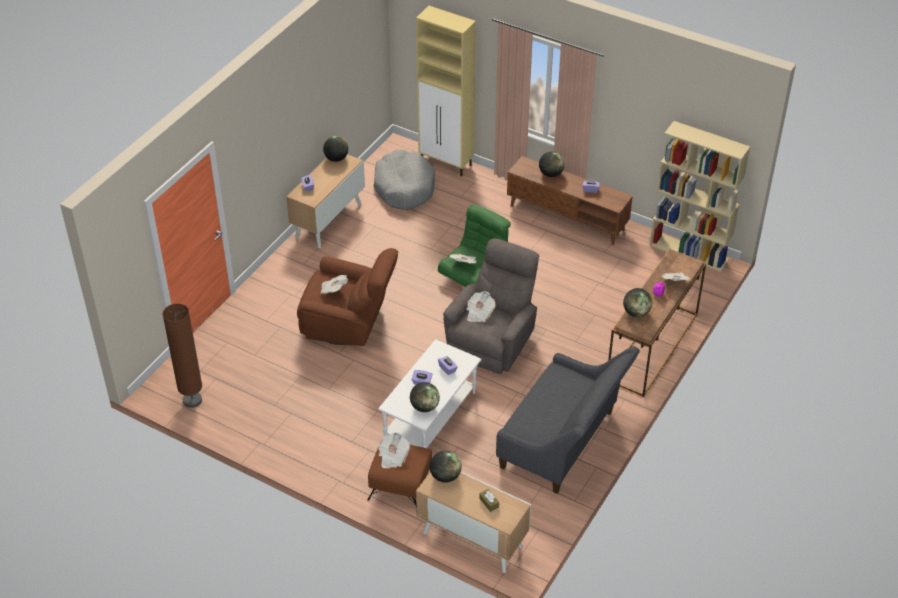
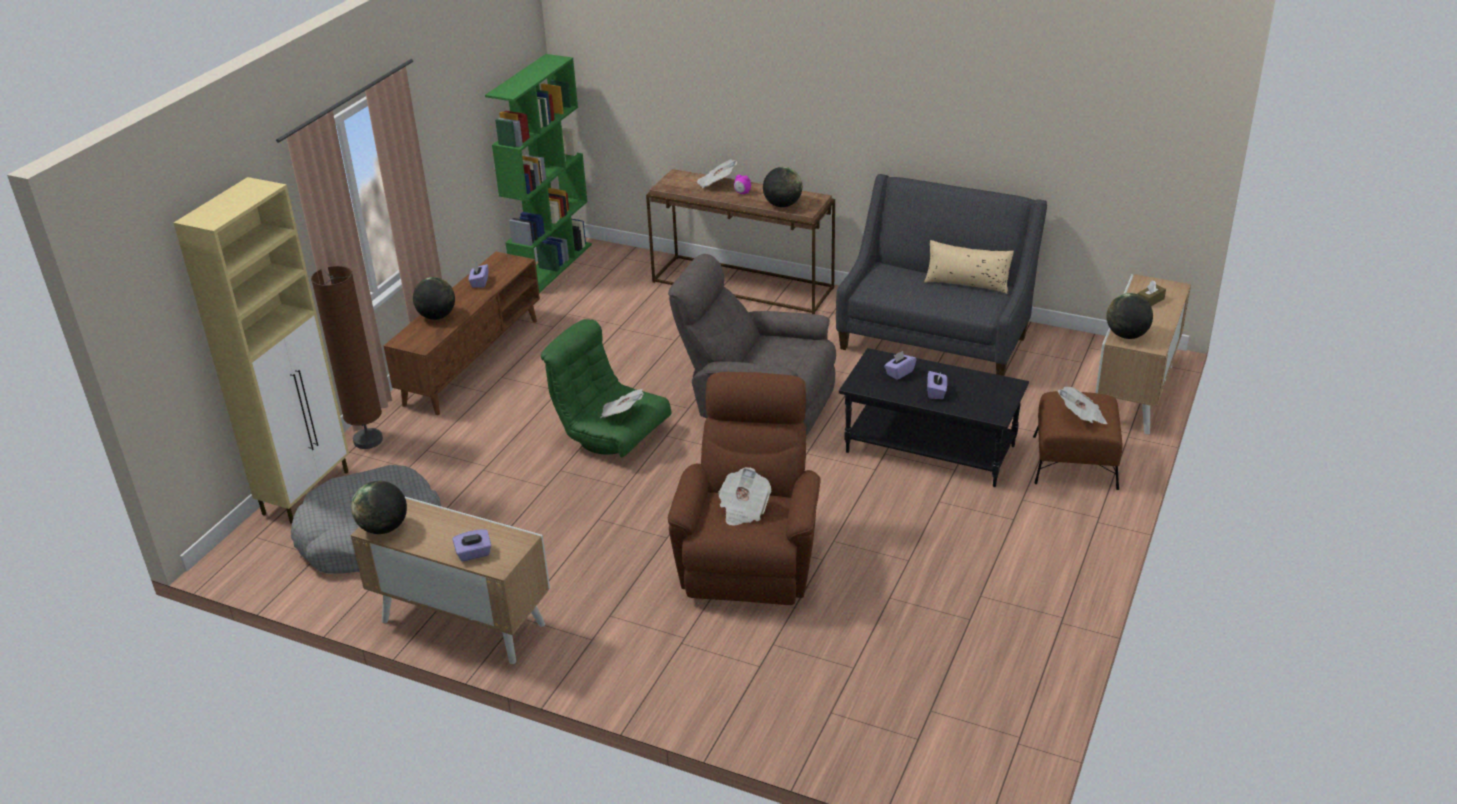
camera: 95 degrees left, 10 degrees down
brown floor lamp [163,304,202,408] -> brown floor lamp moved to [311,266,383,449]
white coffee table [378,339,481,448] -> black coffee table [839,348,1029,487]
globe [410,382,440,412] -> none
newspaper [466,291,495,322] -> none
beige bookcase [649,121,750,272] -> green bookcase [485,54,592,293]
none -> beige pillow [924,240,1014,294]

